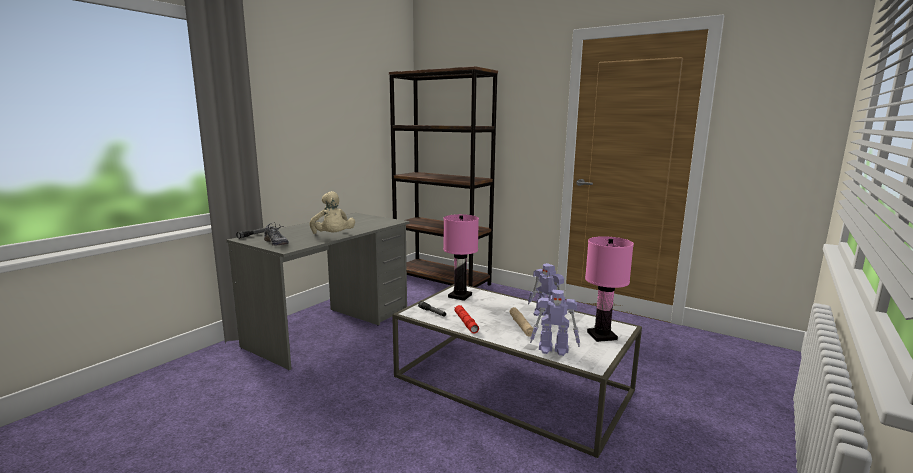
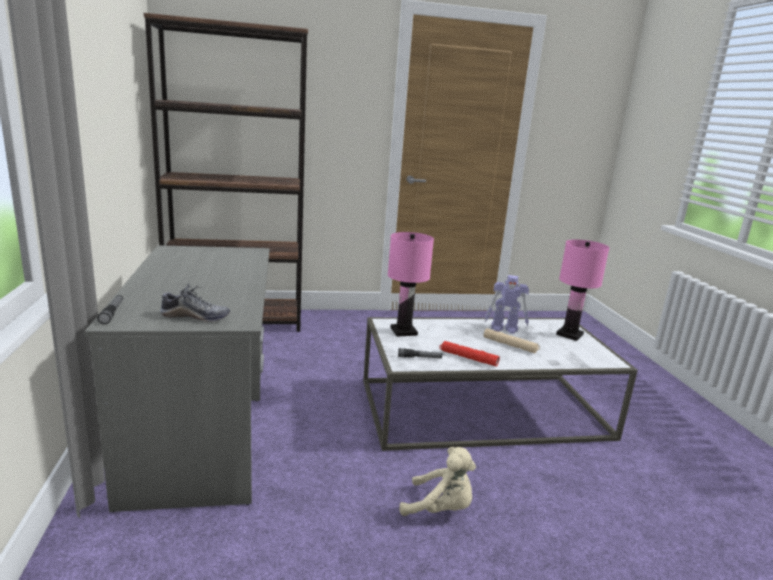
camera: 45 degrees left, 5 degrees up
beige plush toy [309,191,355,234] -> beige plush toy moved to [399,447,476,516]
toy robot [530,290,580,356] -> none

